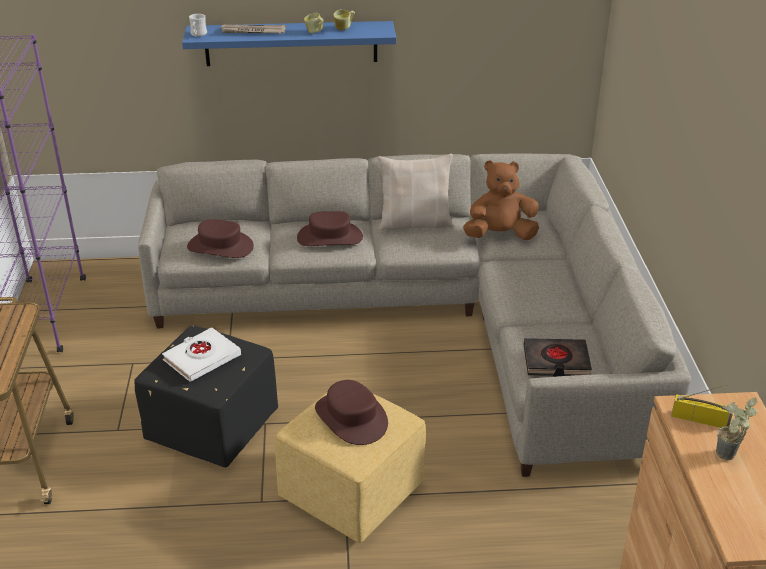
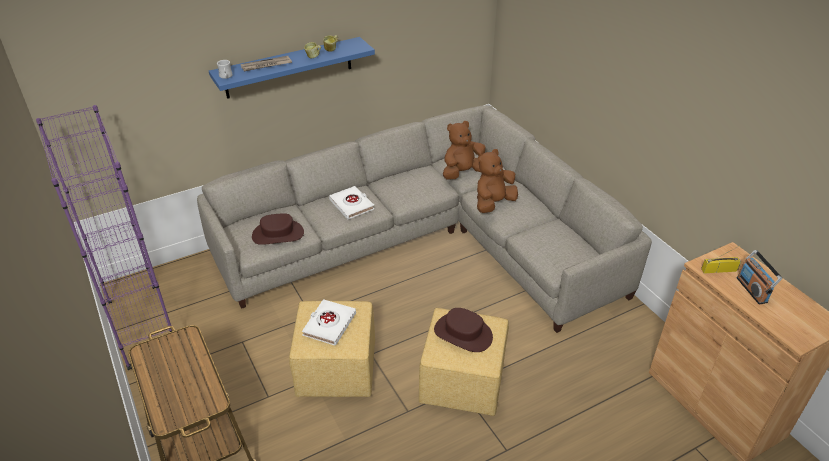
camera: 25 degrees left, 5 degrees up
black ottoman [134,325,278,467] -> yellow ottoman [289,301,375,397]
brown hat [297,211,363,246] -> white book [329,186,374,219]
beige pillow [378,154,453,230] -> none
black book [523,338,592,377] -> none
potted plant [716,398,758,460] -> radio [737,250,782,304]
none -> brown plush toy [477,149,518,213]

